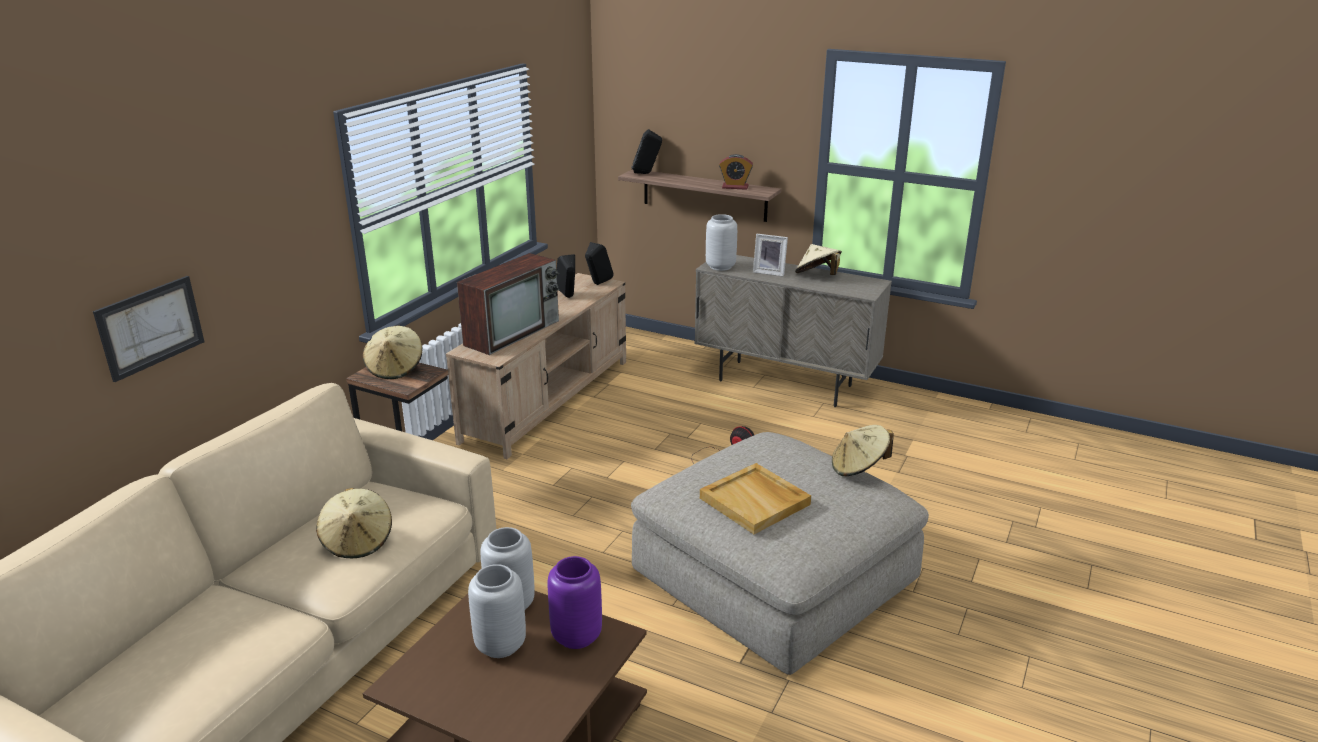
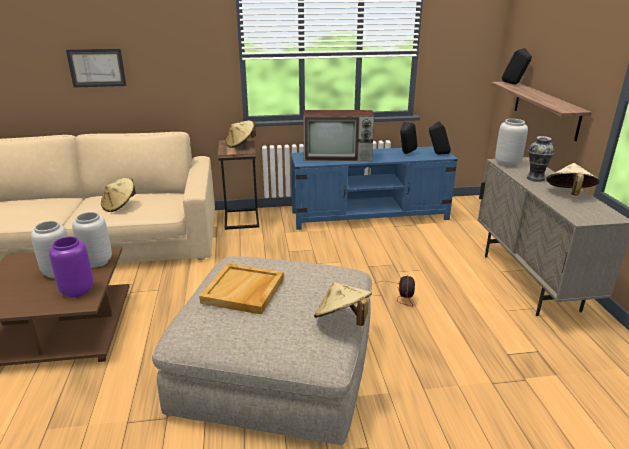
camera: 55 degrees right, 0 degrees up
beige tv stand [446,273,626,459] -> blue tv stand [291,146,458,230]
alarm clock [719,154,753,190] -> none
picture frame [753,234,788,276] -> vase [527,136,554,182]

